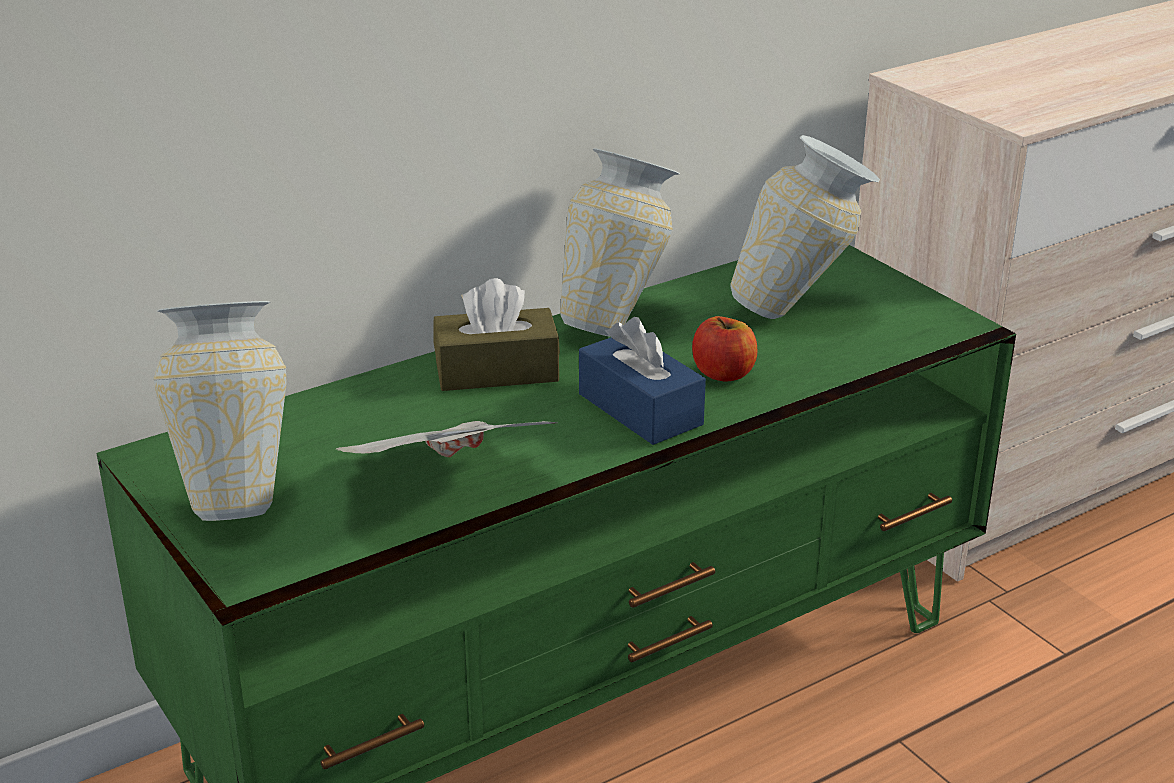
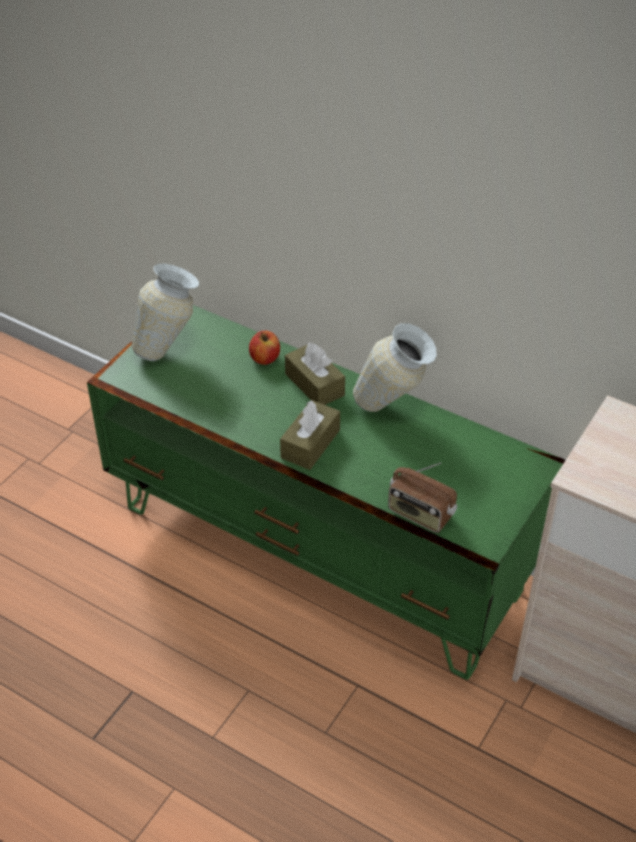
camera: 65 degrees right, 15 degrees up
newspaper [336,421,557,457] -> none
blue tissue box [579,317,706,445] -> brown tissue box [280,400,340,470]
apple [692,316,758,381] -> apple moved to [249,331,280,365]
vase [731,135,880,319] -> none
none -> radio [388,462,457,533]

